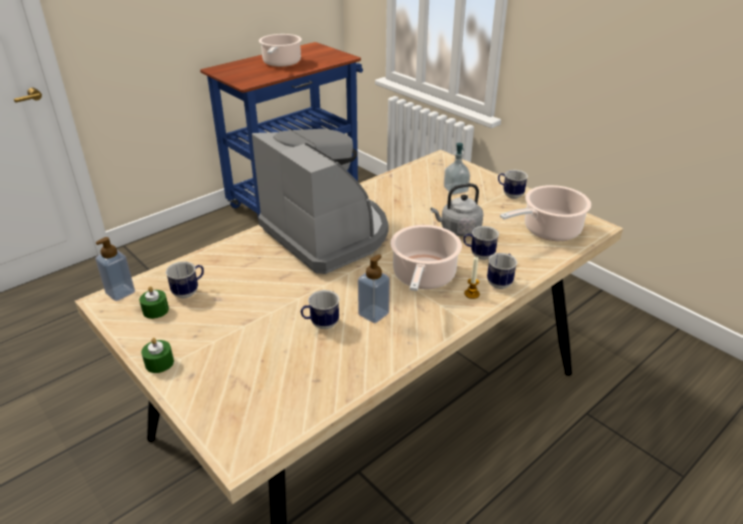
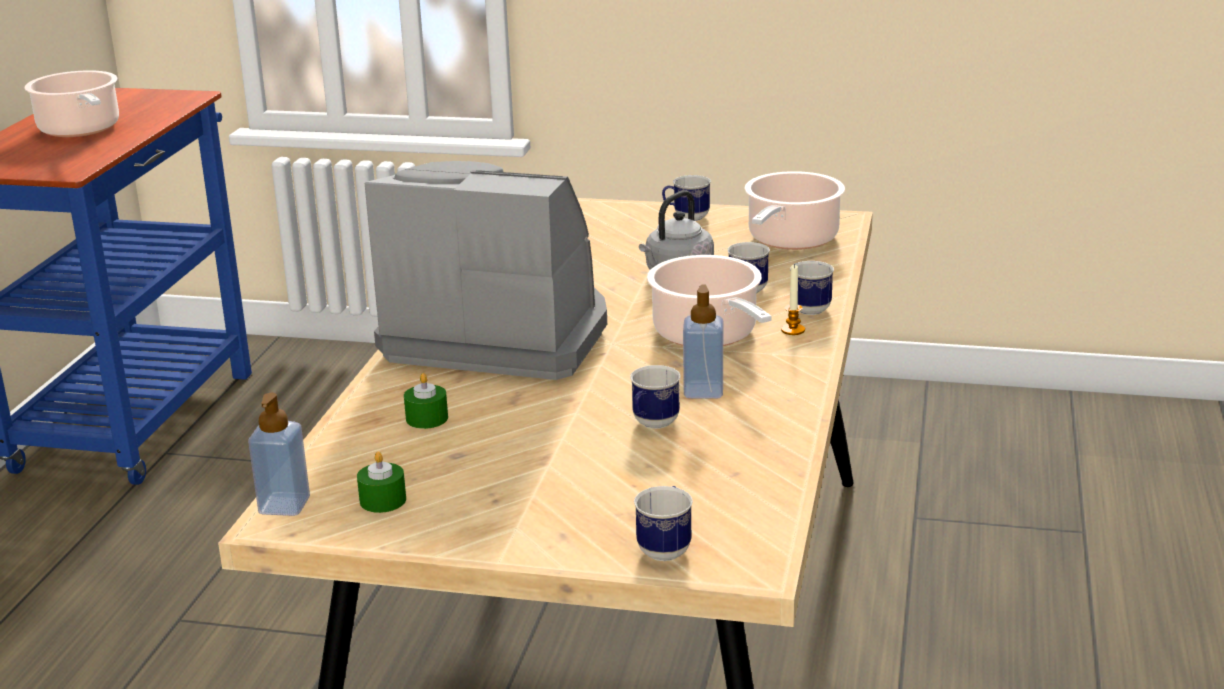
camera: 35 degrees left, 10 degrees down
green candle [141,338,174,373] -> green candle moved to [404,373,448,429]
mug [166,262,204,298] -> mug moved to [634,486,693,561]
soap dispenser [444,143,470,195] -> none

